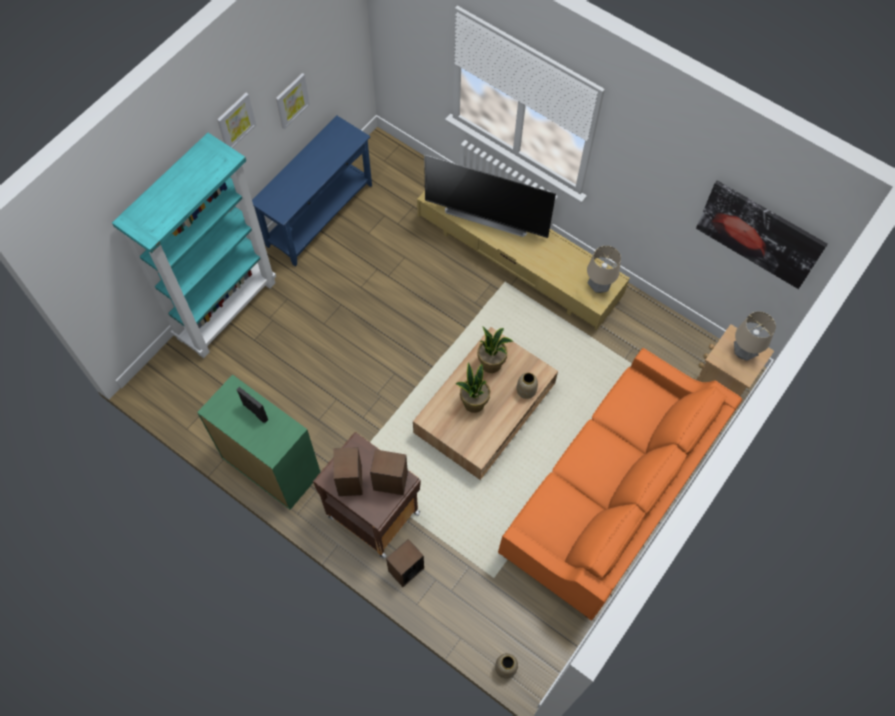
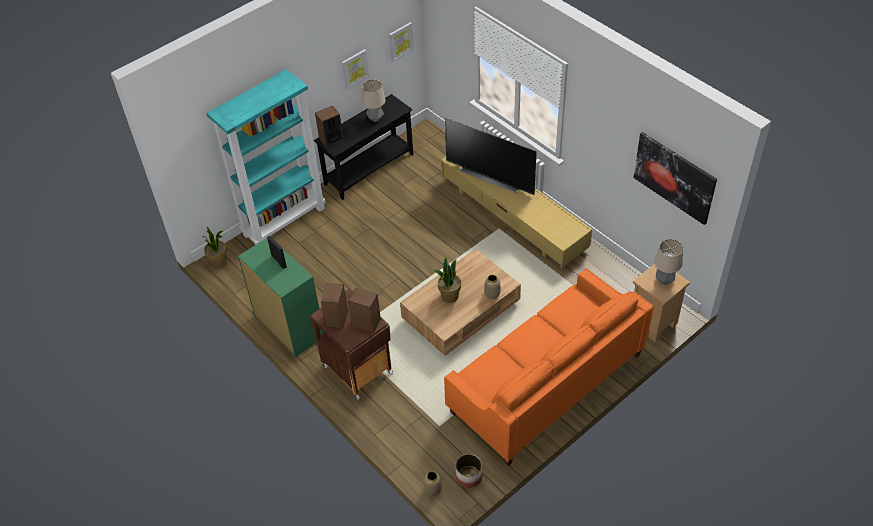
camera: 15 degrees right, 15 degrees down
picture [217,93,256,148] -> picture moved to [389,22,414,61]
blue console table [252,116,372,267] -> black console table [314,94,413,200]
speaker [386,539,424,587] -> speaker moved to [315,106,344,147]
potted plant [477,326,513,373] -> potted plant moved to [202,227,227,268]
table lamp [587,246,621,293] -> table lamp moved to [362,80,386,122]
none -> planter [456,454,482,488]

